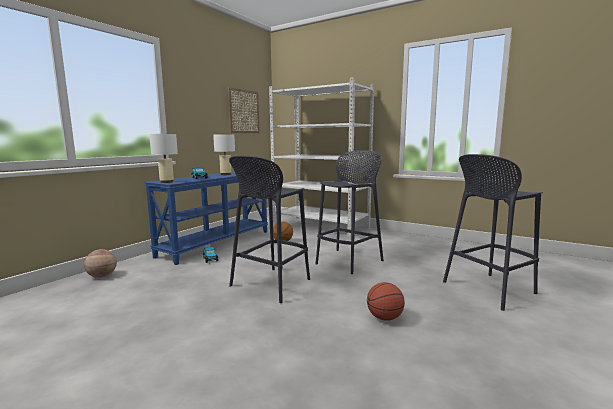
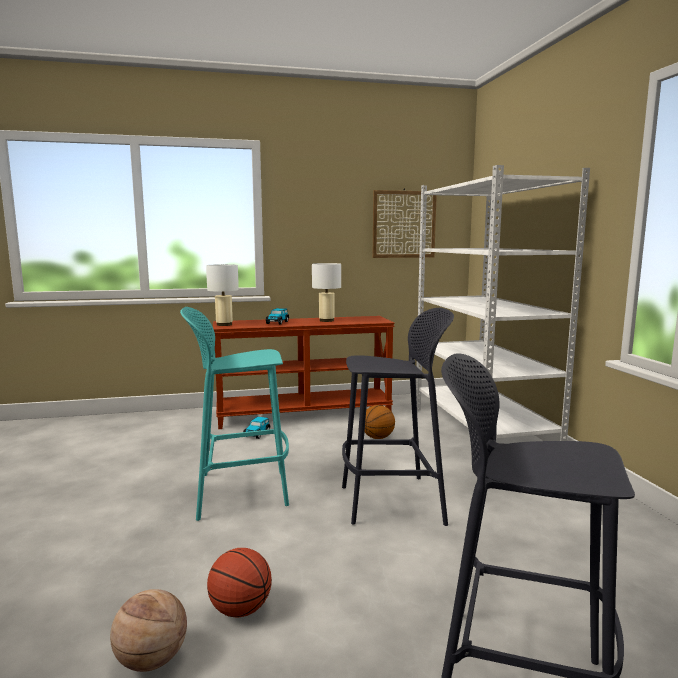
camera: 45 degrees right, 0 degrees up
basketball [84,249,117,278] -> basketball moved to [110,589,187,672]
blue console table [144,172,268,265] -> brown console table [213,316,395,429]
grey stool [229,156,310,303] -> turquoise stool [180,307,289,521]

